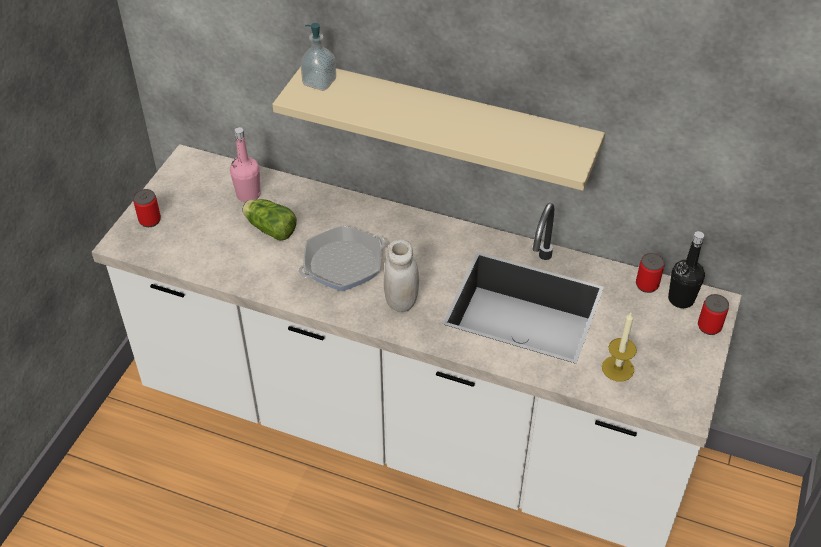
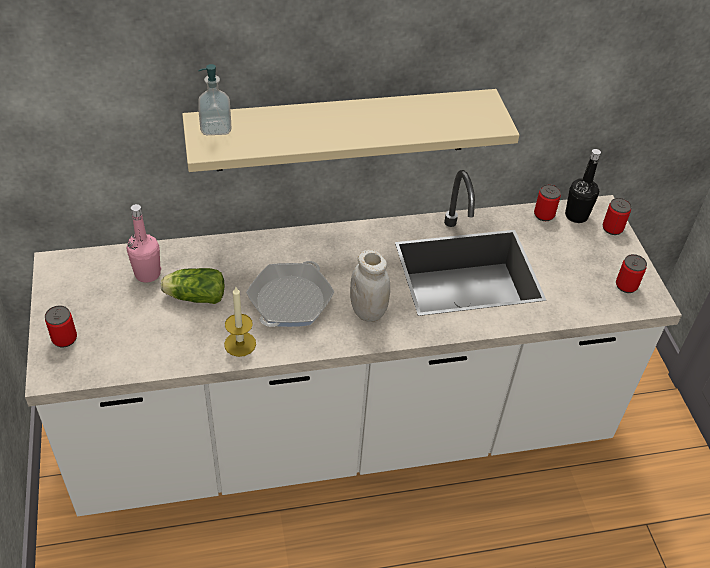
camera: 35 degrees left, 0 degrees up
candle [602,313,637,381] -> candle moved to [224,287,256,357]
none -> can [616,254,647,293]

